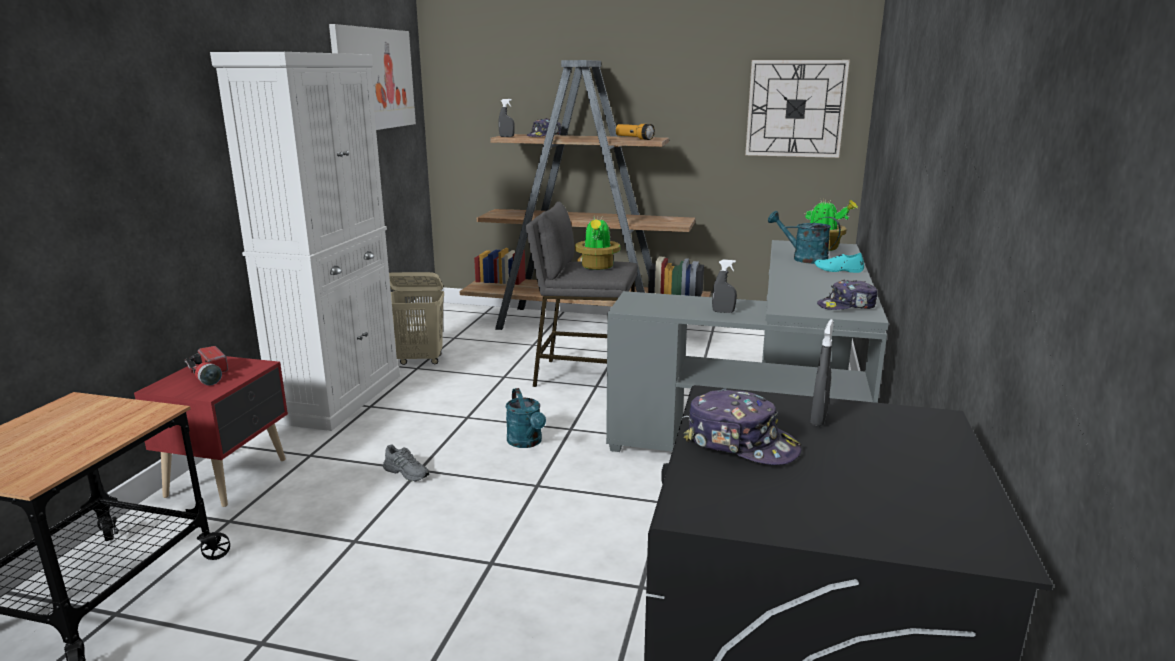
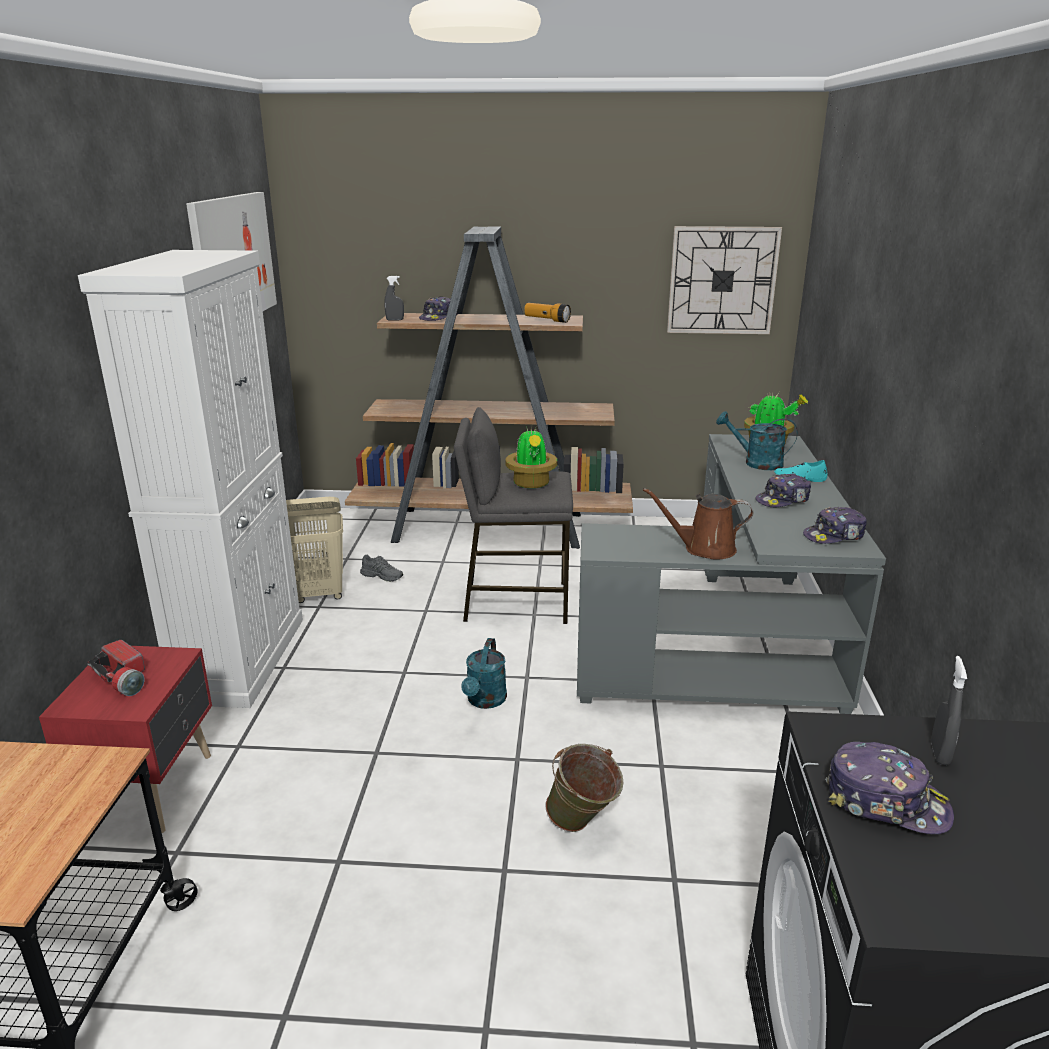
camera: 10 degrees left, 5 degrees up
grey shoe [383,444,430,481] -> grey shoe moved to [360,555,403,582]
turquoise watering can [506,388,546,448] -> turquoise watering can turned 45 degrees clockwise [461,638,507,709]
grey spray bottle [712,259,737,313] -> brown watering can [643,488,753,560]
none -> green bucket [546,744,624,832]
none -> cap [756,473,811,507]

